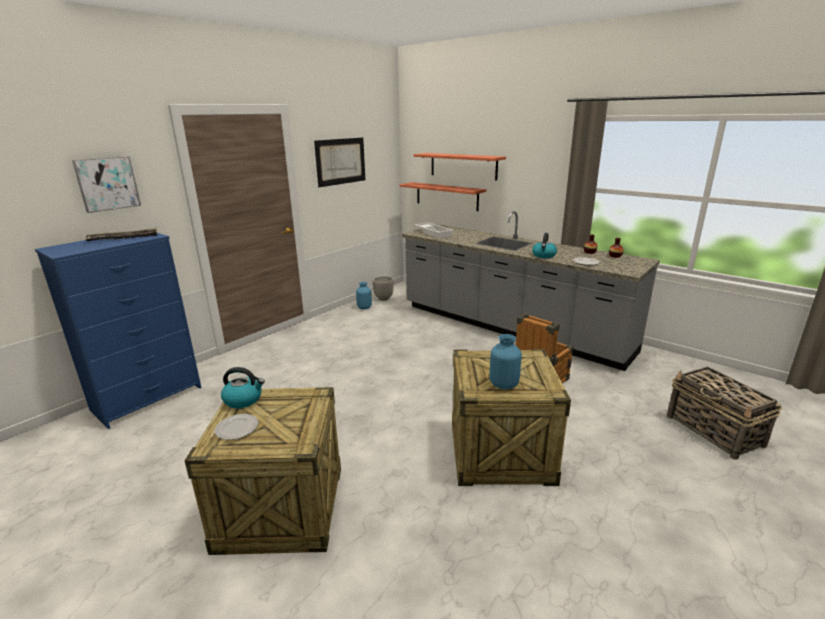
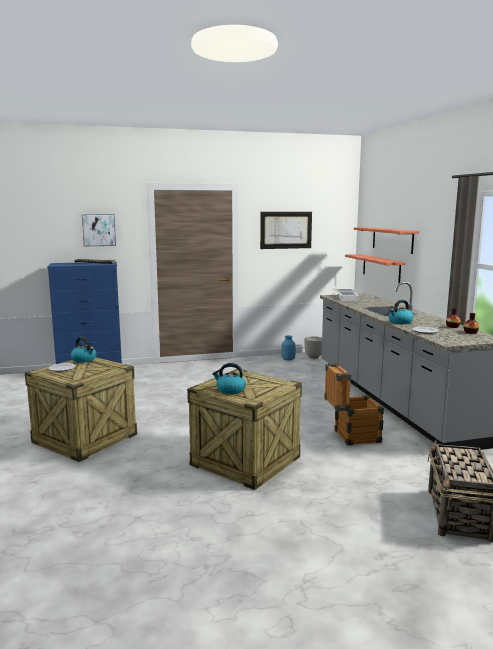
camera: 35 degrees right, 10 degrees down
blue vase [489,334,522,389] -> kettle [212,363,246,394]

